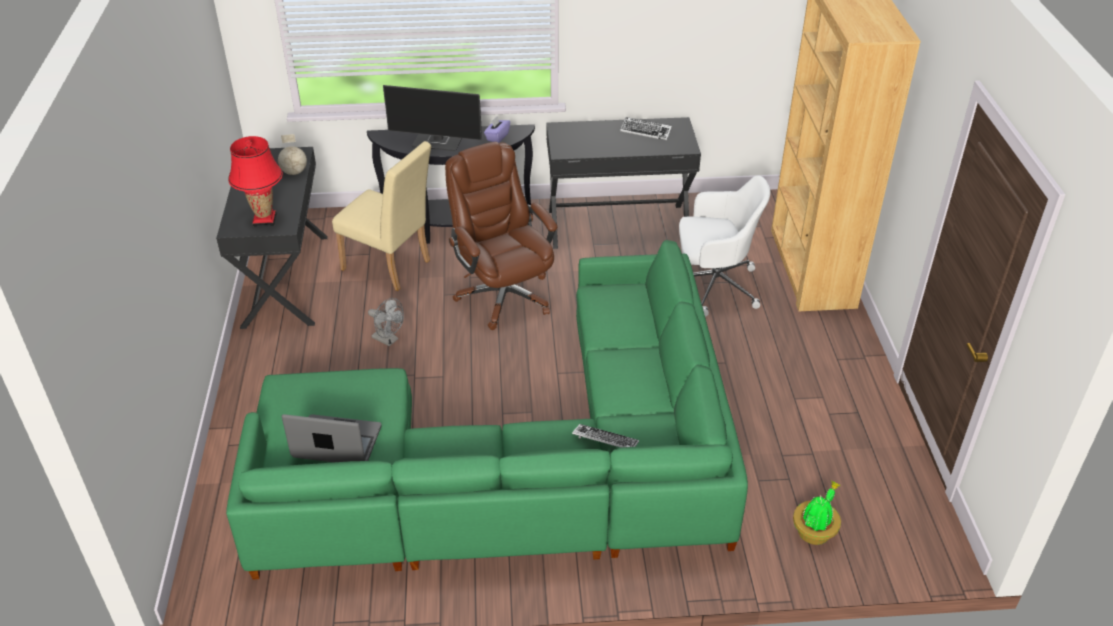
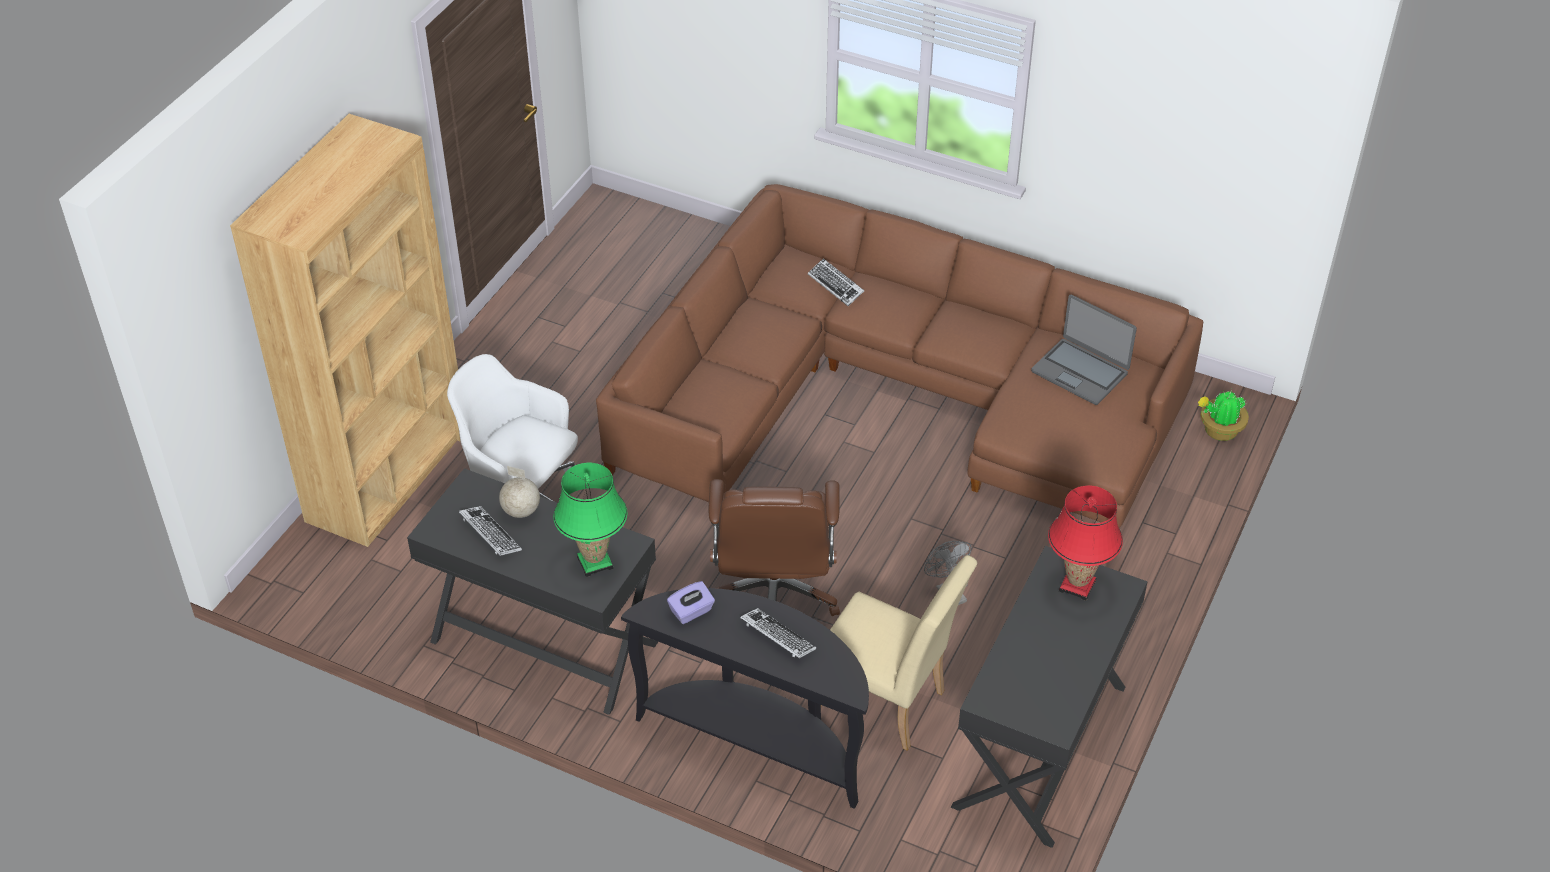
camera: 150 degrees left, 5 degrees up
green sofa [226,240,748,580] -> brown sofa [596,184,1203,528]
globe [278,134,307,175] -> globe moved to [499,466,540,518]
beige chair [332,141,431,291] -> beige chair turned 150 degrees clockwise [821,555,977,751]
monitor [383,85,482,151] -> keyboard [741,608,816,658]
potted plant [793,481,841,545] -> potted plant moved to [1198,389,1249,441]
none -> green table lamp [553,463,627,577]

